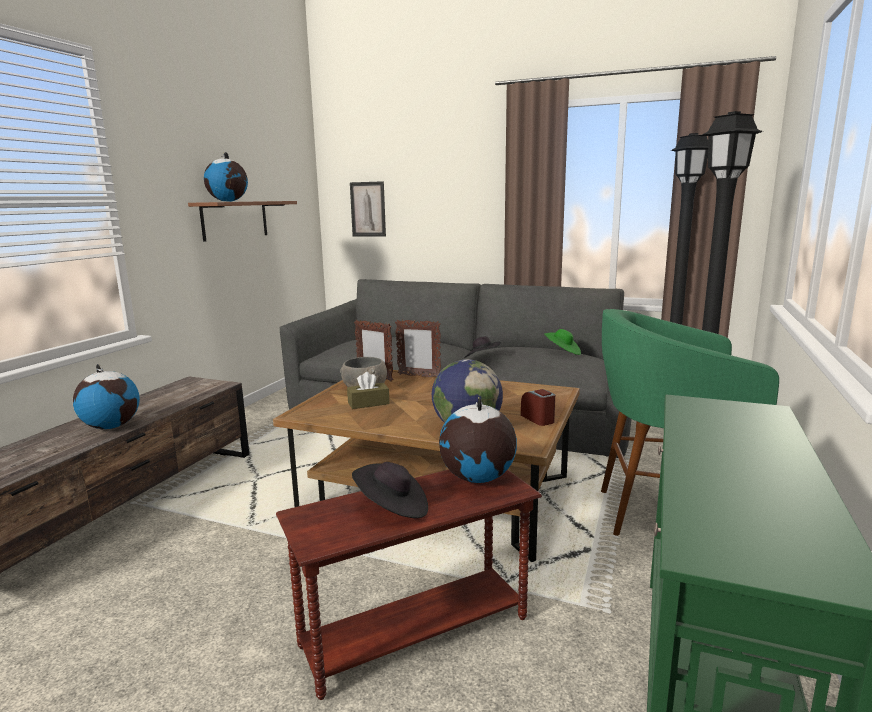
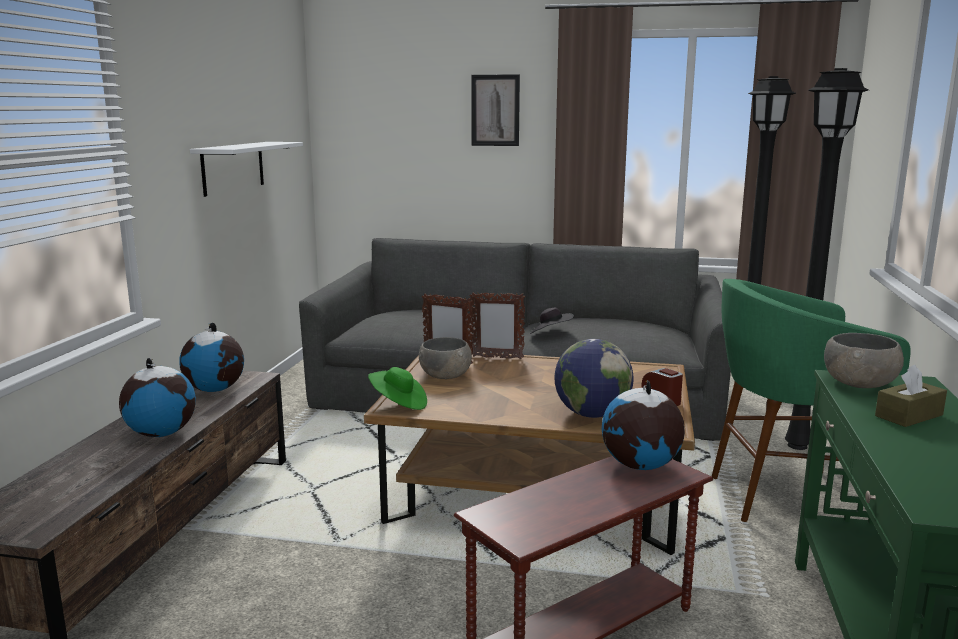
camera: 10 degrees left, 0 degrees up
brown shelf [188,201,297,242] -> white shelf [190,142,303,197]
globe [204,152,248,202] -> globe moved to [179,323,244,392]
brown tissue box [347,372,390,409] -> brown tissue box moved to [875,365,947,427]
picture [350,181,386,237] -> picture moved to [471,74,520,146]
black hat [352,462,428,518] -> none
green hat [544,329,581,355] -> green hat moved to [368,367,427,410]
none -> grey bowl [824,333,904,388]

